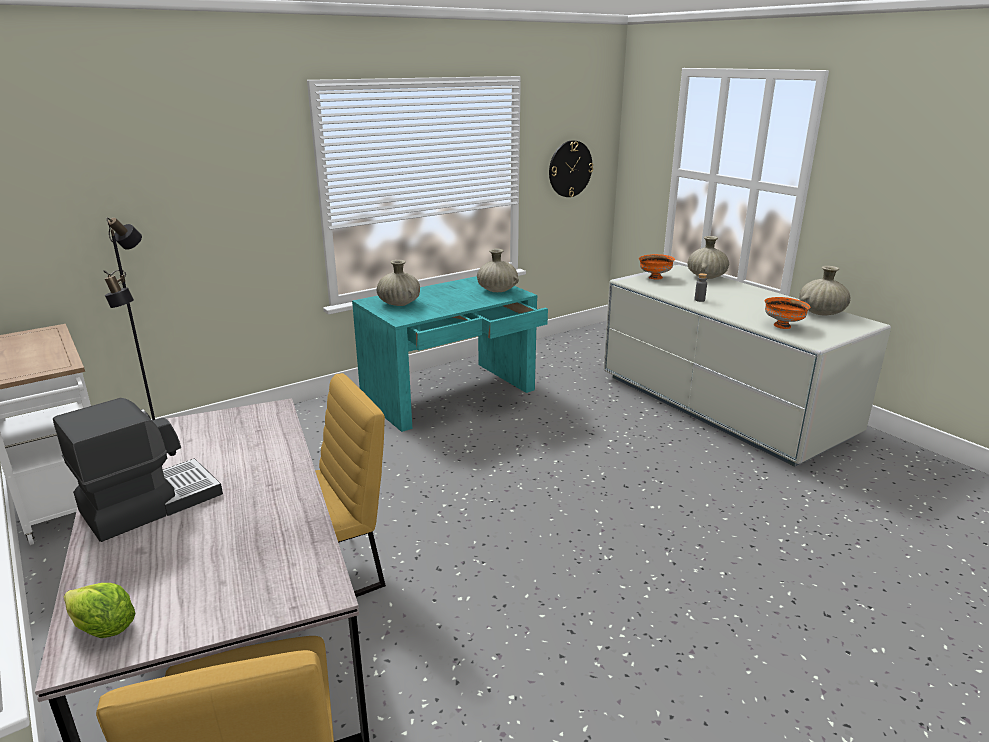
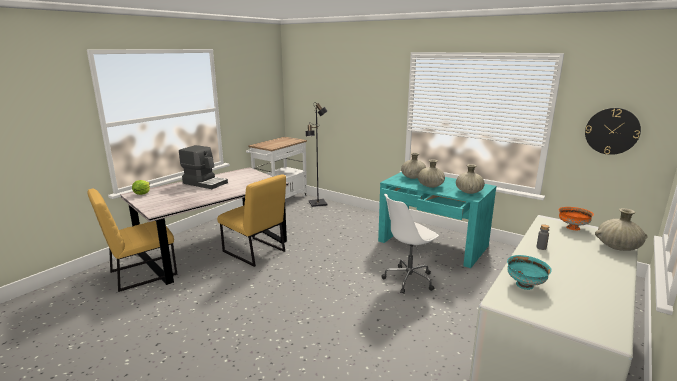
camera: 70 degrees right, 5 degrees down
orange bowl [764,297,811,329] -> turquoise bowl [507,255,552,290]
beige vase [799,266,850,315] -> beige vase moved to [418,159,445,188]
none -> white office chair [381,194,439,294]

